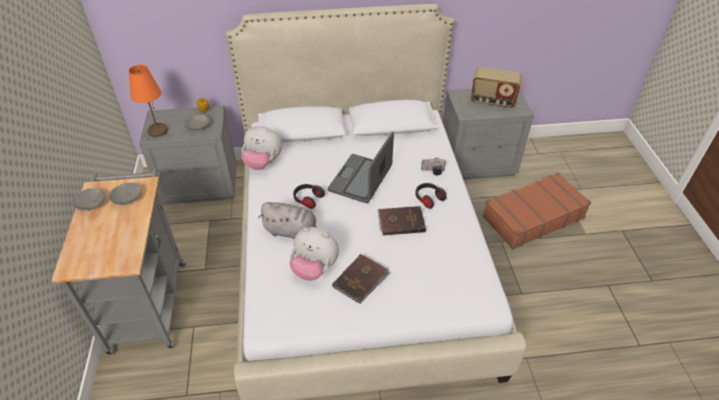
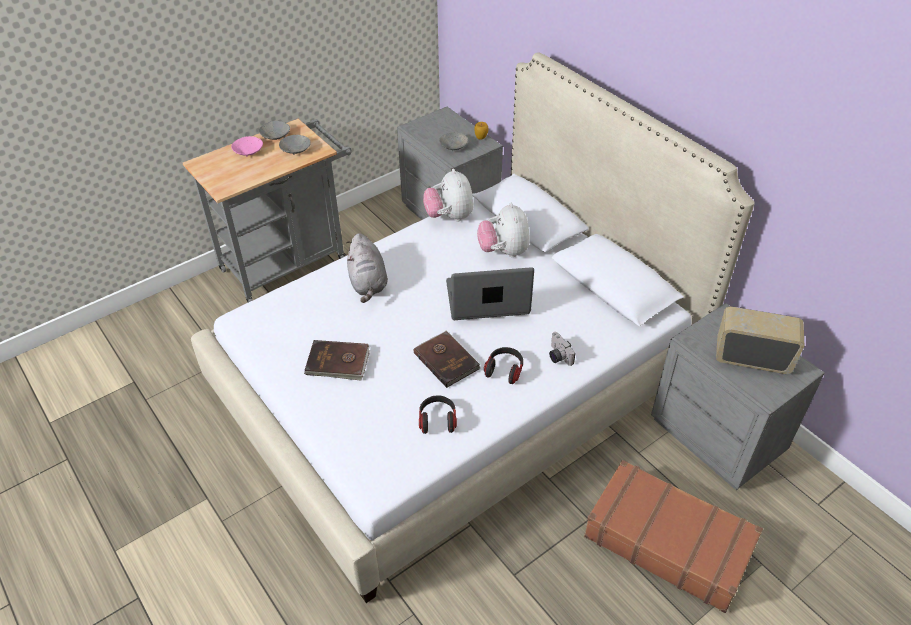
camera: 60 degrees right, 0 degrees up
orange table lamp [128,65,168,137] -> none
plush toy [289,227,339,281] -> plush toy moved to [477,203,530,257]
headphones [293,184,325,209] -> headphones moved to [419,395,457,434]
radio [471,67,522,108] -> radio turned 120 degrees clockwise [716,306,804,374]
none -> pink bowl [231,136,263,157]

